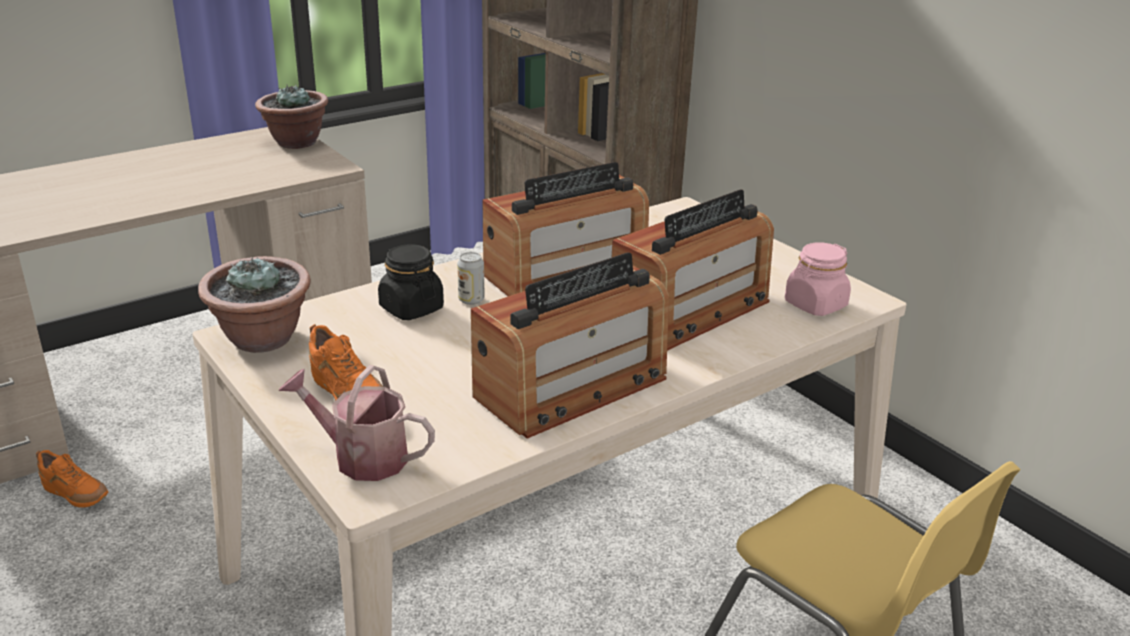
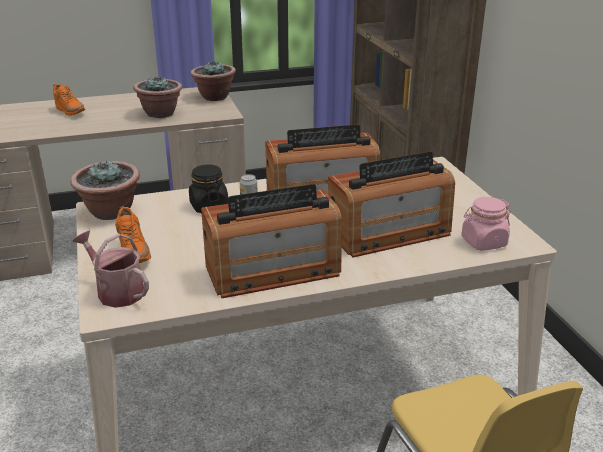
camera: 20 degrees right, 0 degrees up
orange shoe [36,450,108,508] -> orange shoe moved to [53,84,85,116]
none -> potted plant [133,75,182,118]

